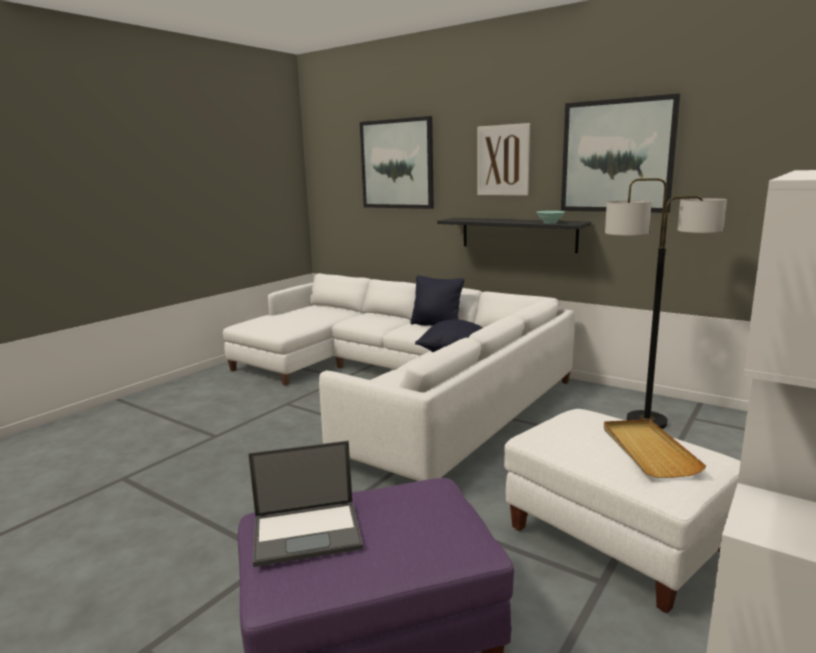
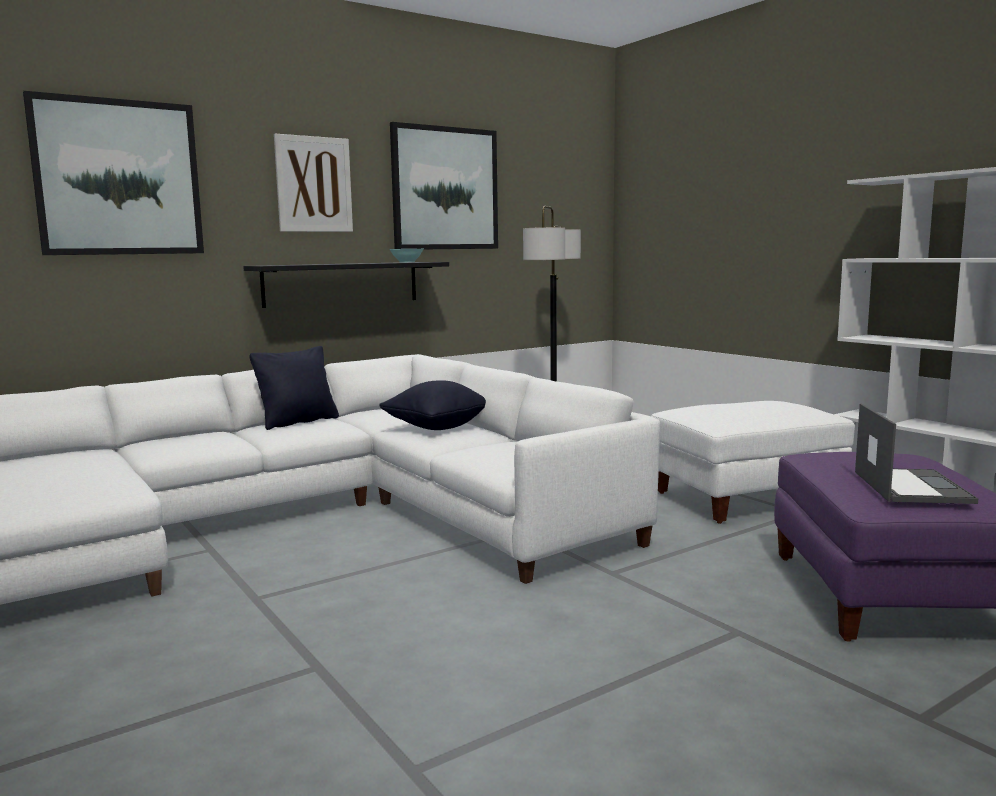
camera: 70 degrees left, 5 degrees down
beige tray [604,419,706,478] -> none

